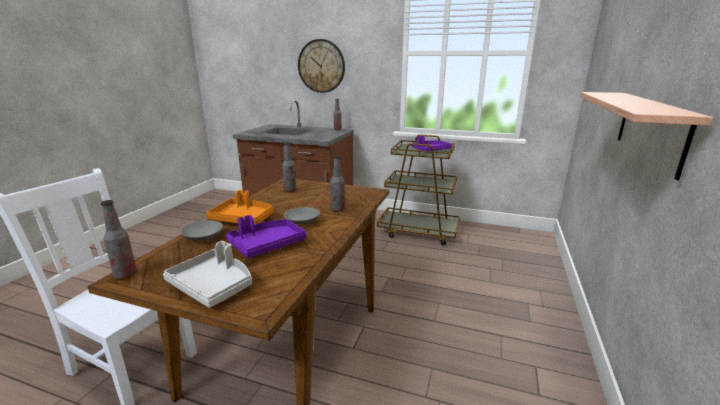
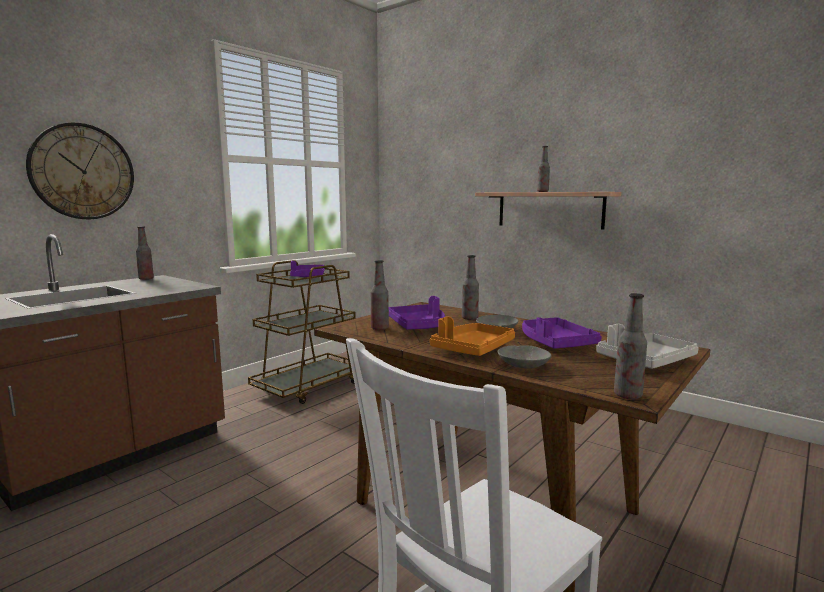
camera: 70 degrees left, 10 degrees down
none -> purple tray [389,296,445,330]
none -> bottle [537,146,550,192]

